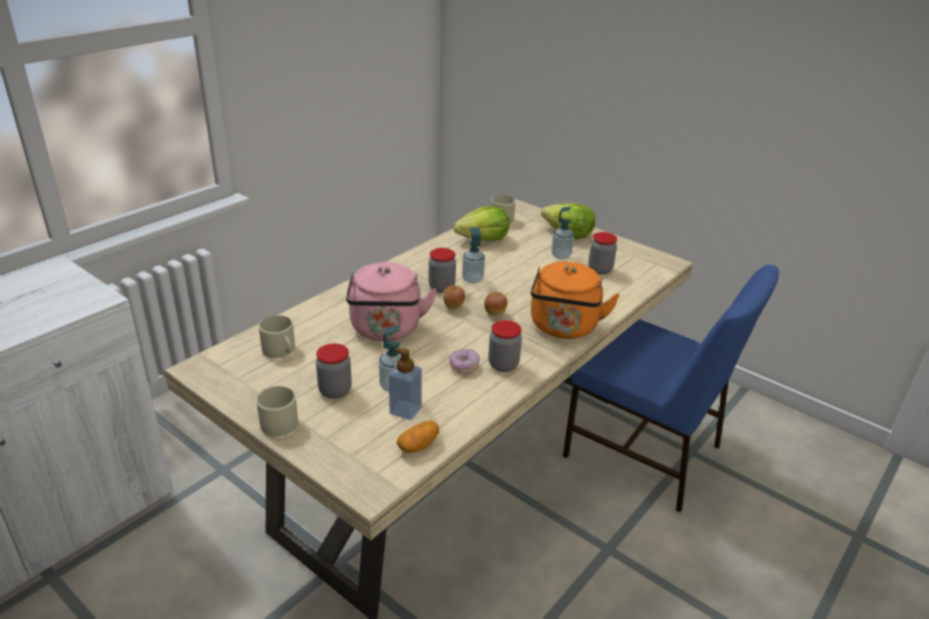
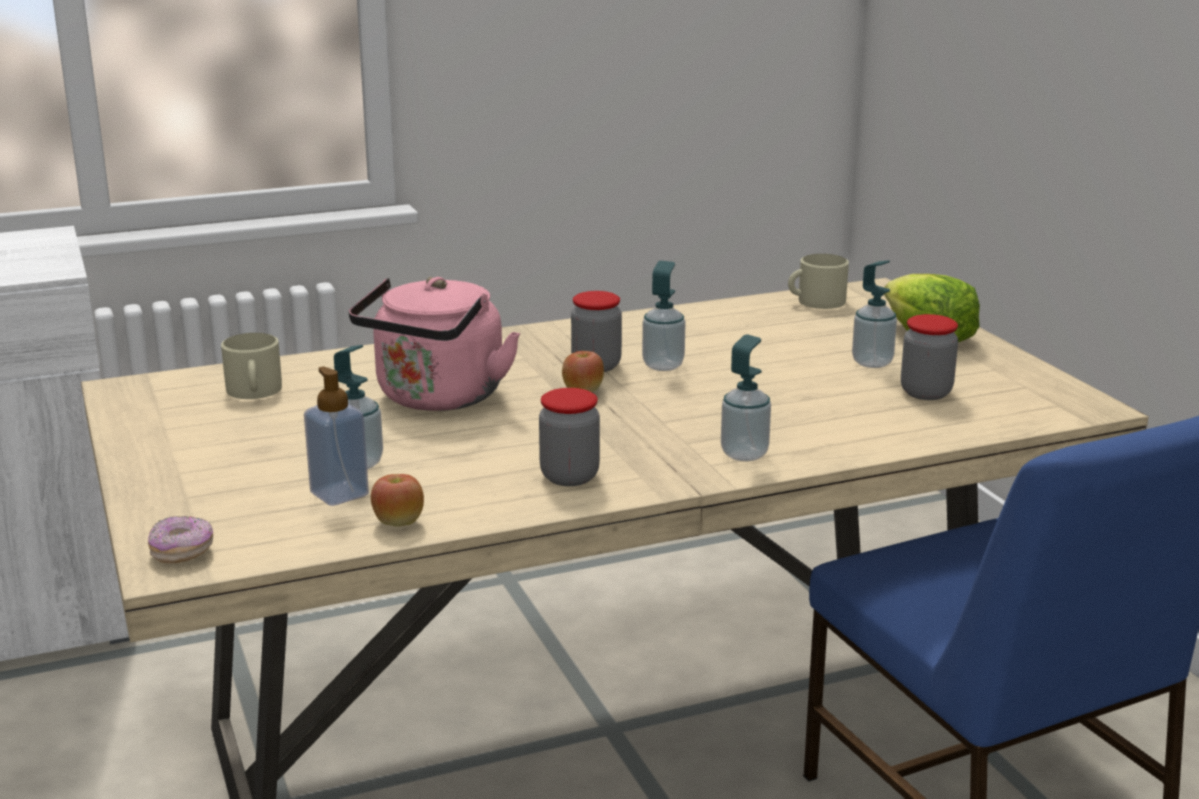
camera: 30 degrees right, 10 degrees down
beige mug [256,386,298,436] -> none
jar [316,344,352,398] -> none
potato [397,421,439,453] -> none
donut [449,349,480,374] -> donut moved to [148,516,213,563]
lettuce [453,206,509,241] -> none
apple [484,292,507,316] -> apple moved to [371,474,424,526]
orange kettle [531,262,620,339] -> soap dispenser [721,335,771,461]

